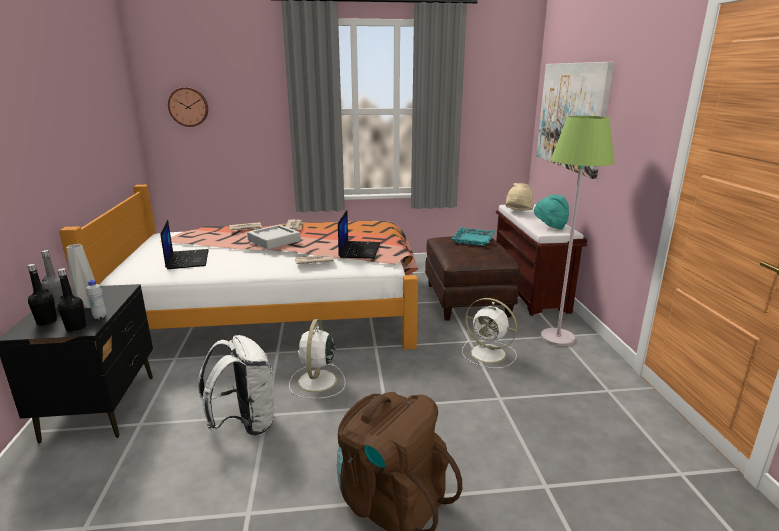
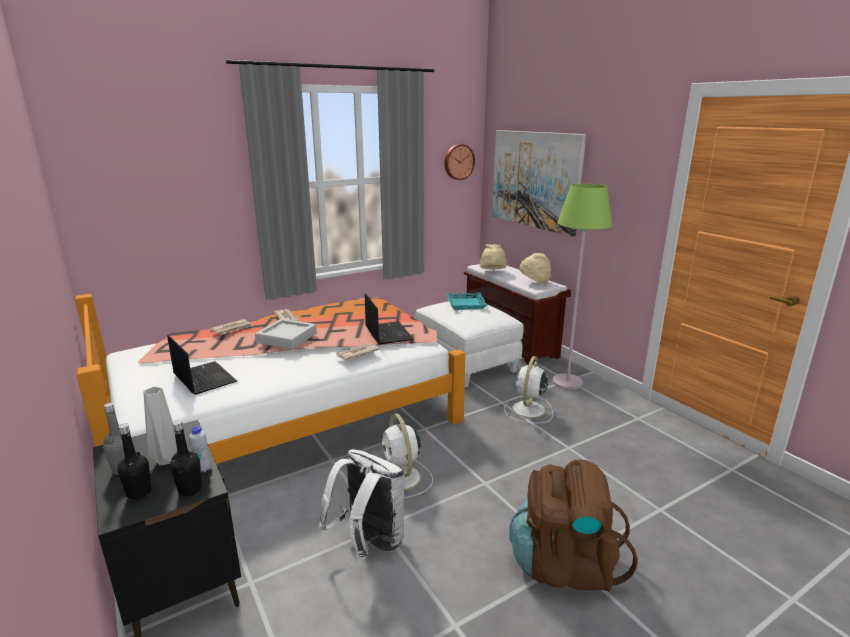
camera: 25 degrees left, 0 degrees up
wall clock [168,87,208,127] -> wall clock moved to [444,144,475,180]
brown ottoman [425,236,520,321] -> white ottoman [416,301,524,387]
white fan [462,298,517,368] -> white fan turned 105 degrees clockwise [505,356,553,423]
turquoise hat [534,195,569,229] -> beige hat [519,253,551,284]

